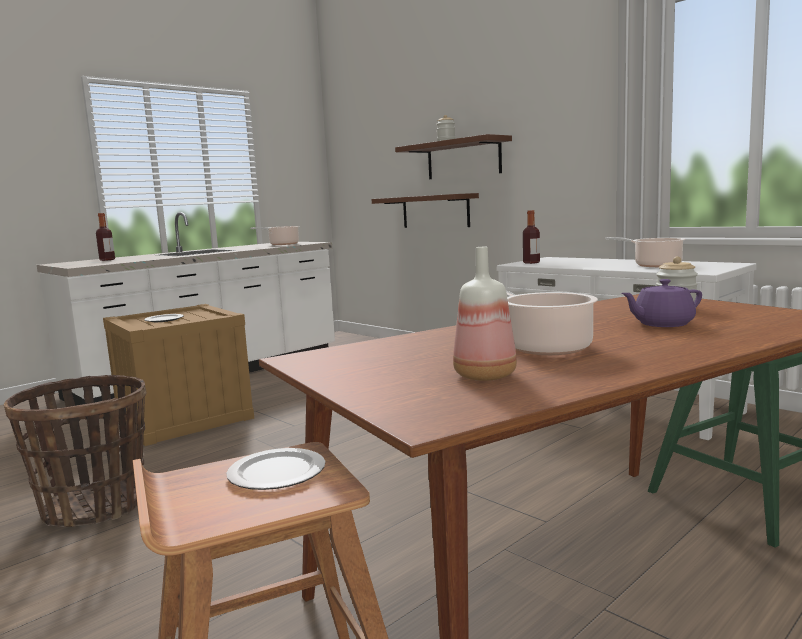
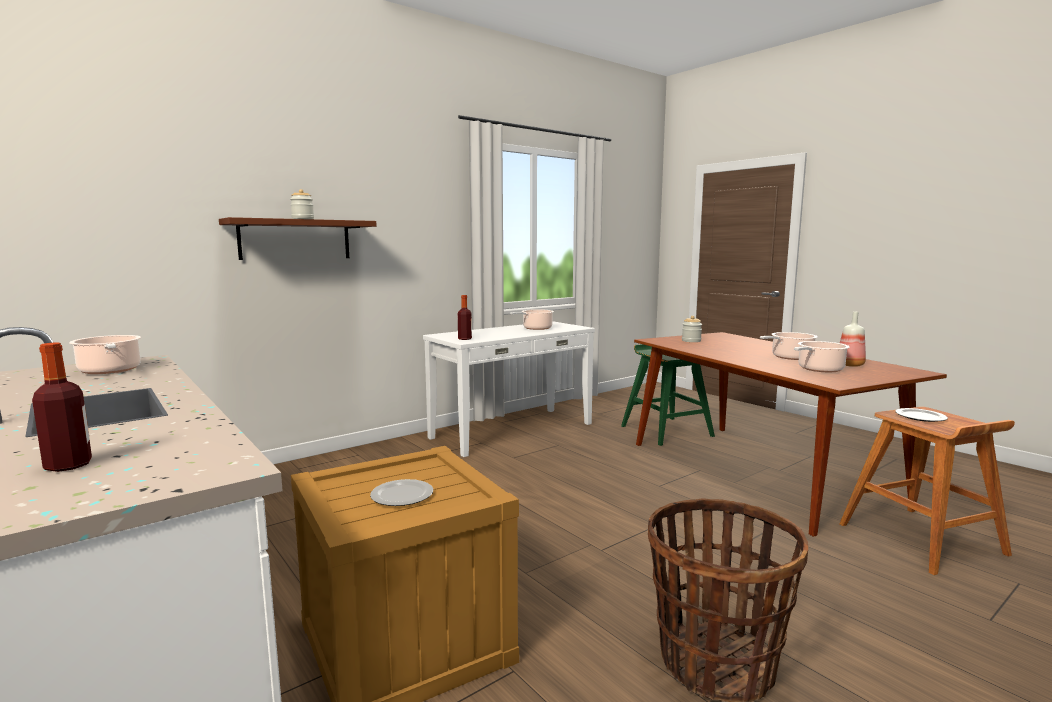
camera: 85 degrees left, 0 degrees up
brown shelf [372,193,479,228] -> none
purple teapot [621,279,702,327] -> none
none -> cooking pot [794,341,850,372]

